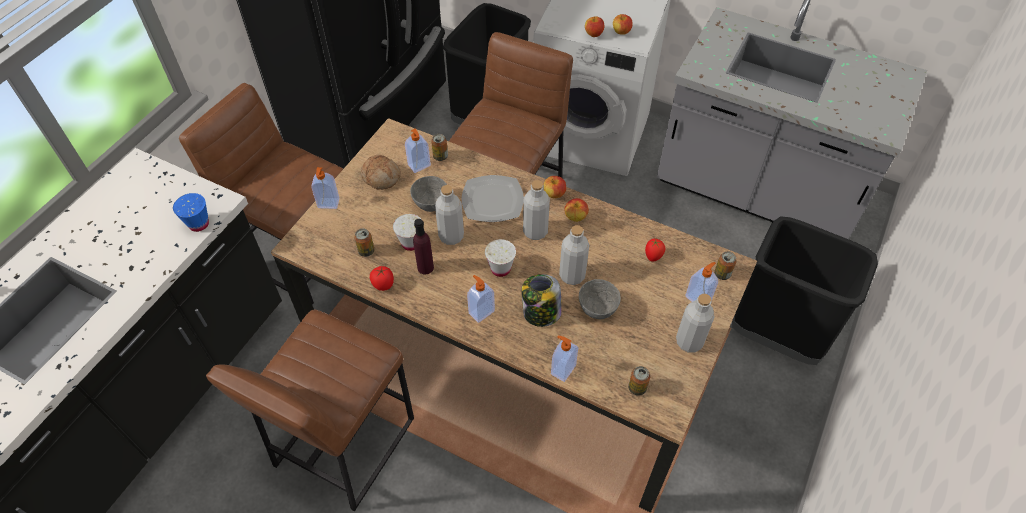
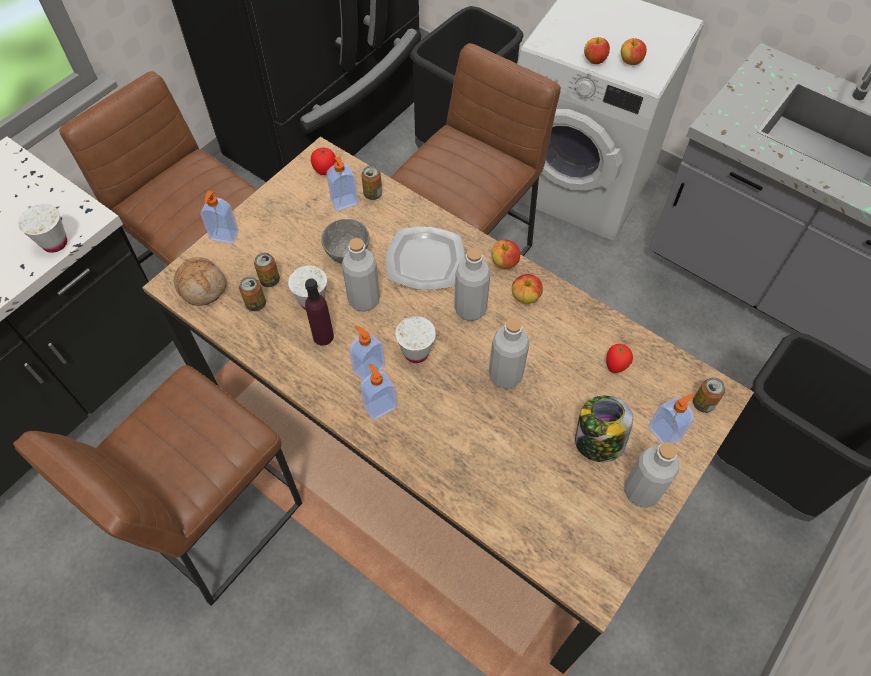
camera: 10 degrees right, 5 degrees up
blue cup [173,193,209,232] -> white cup [18,204,67,253]
bread [361,155,401,190] -> bread moved to [174,257,227,306]
tomato [370,266,394,291] -> tomato moved to [311,148,336,175]
jar [522,274,562,327] -> jar moved to [575,396,633,462]
soap dispenser [551,336,578,382] -> soap dispenser moved to [349,326,385,380]
grey bowl [579,279,621,319] -> none
can [628,366,650,396] -> can moved to [254,253,280,287]

